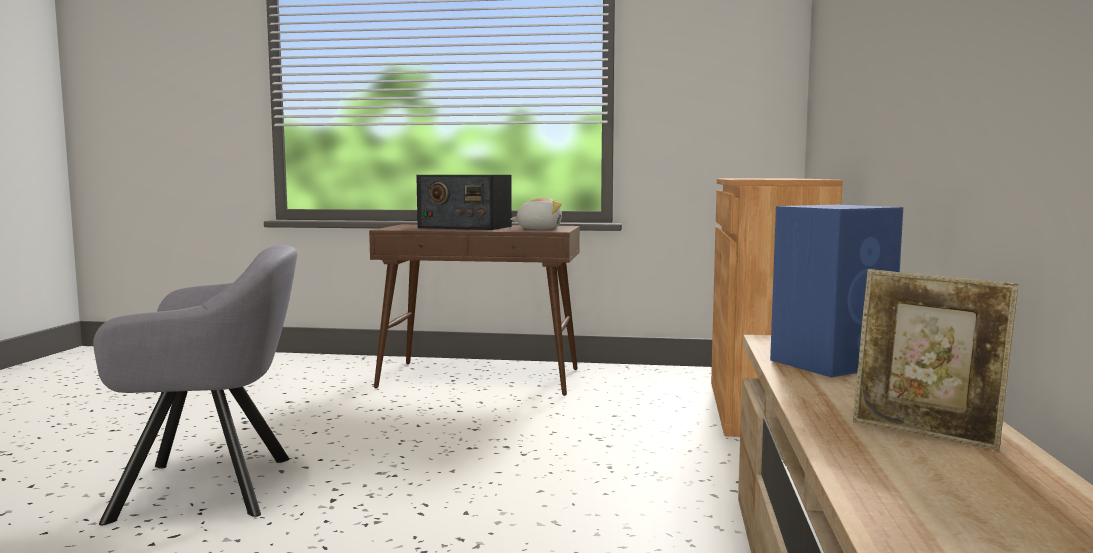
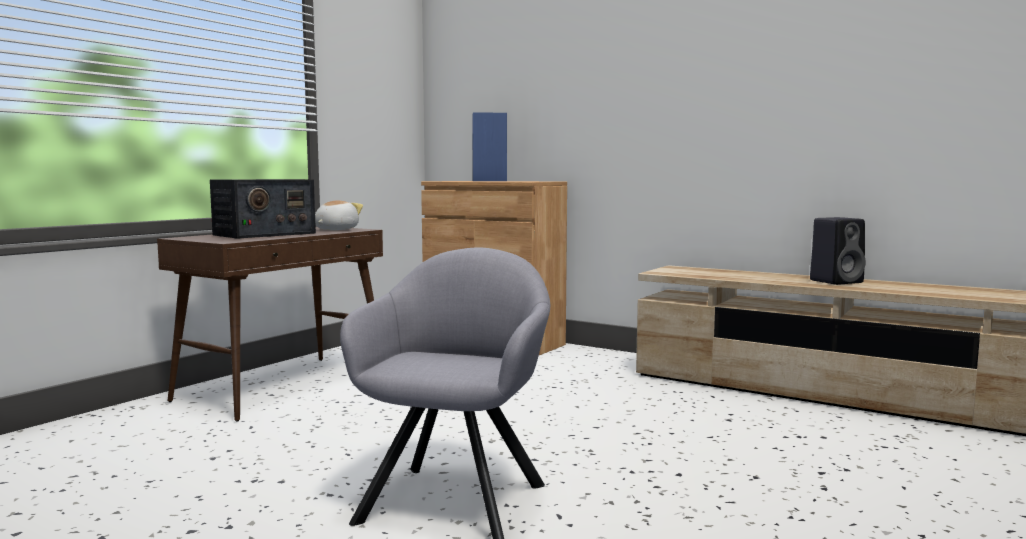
camera: 65 degrees left, 0 degrees up
blue speaker [770,205,903,378] -> blue speaker moved to [472,113,507,181]
picture frame [853,269,1018,451] -> black speaker [810,217,865,285]

